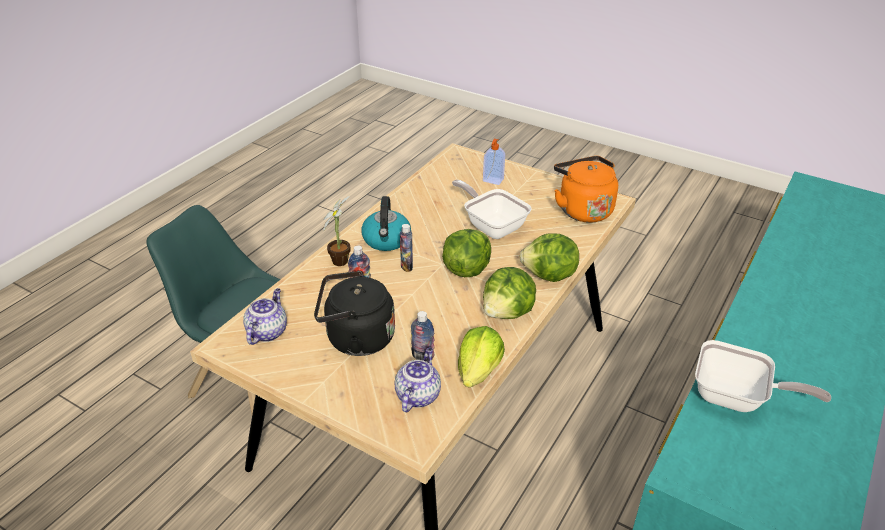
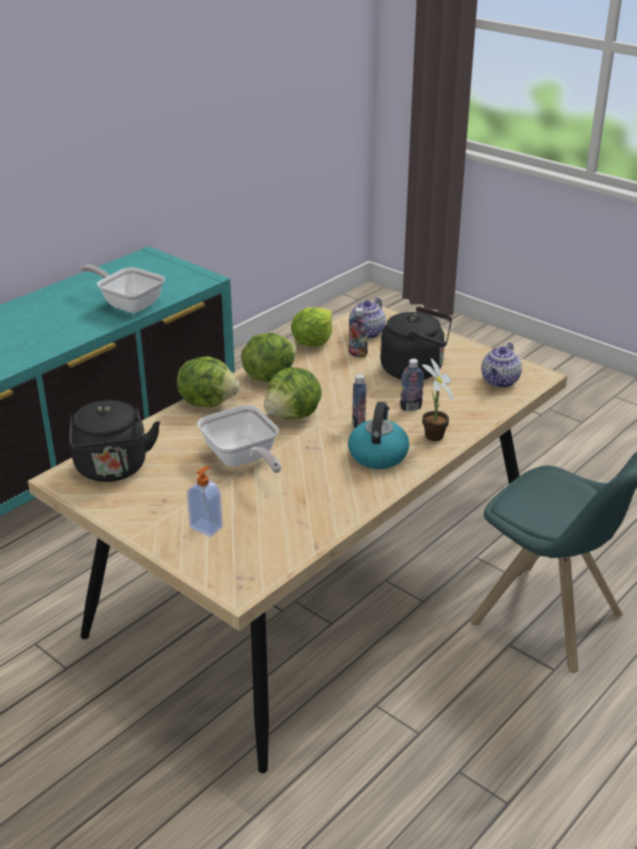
camera: 170 degrees left, 5 degrees down
orange kettle [554,156,618,223] -> black kettle [69,400,160,482]

